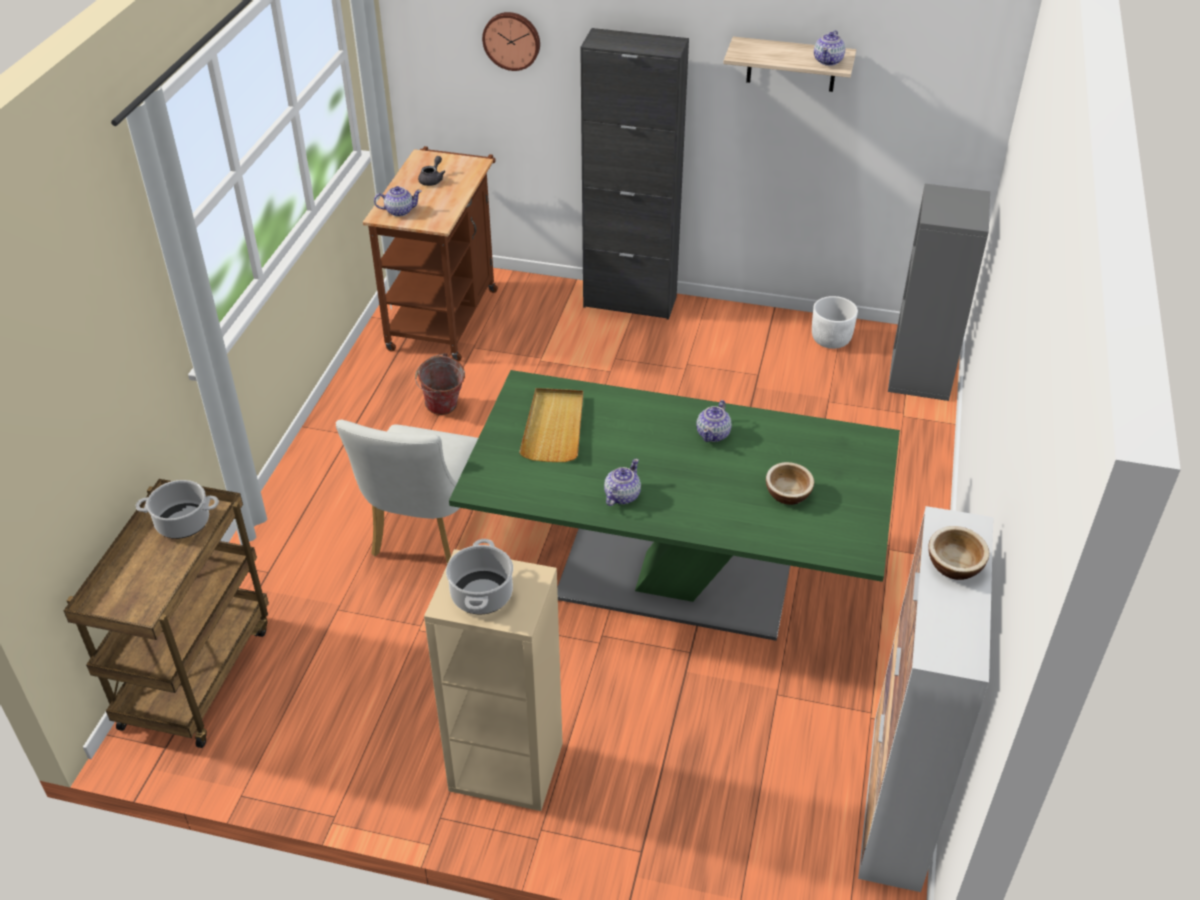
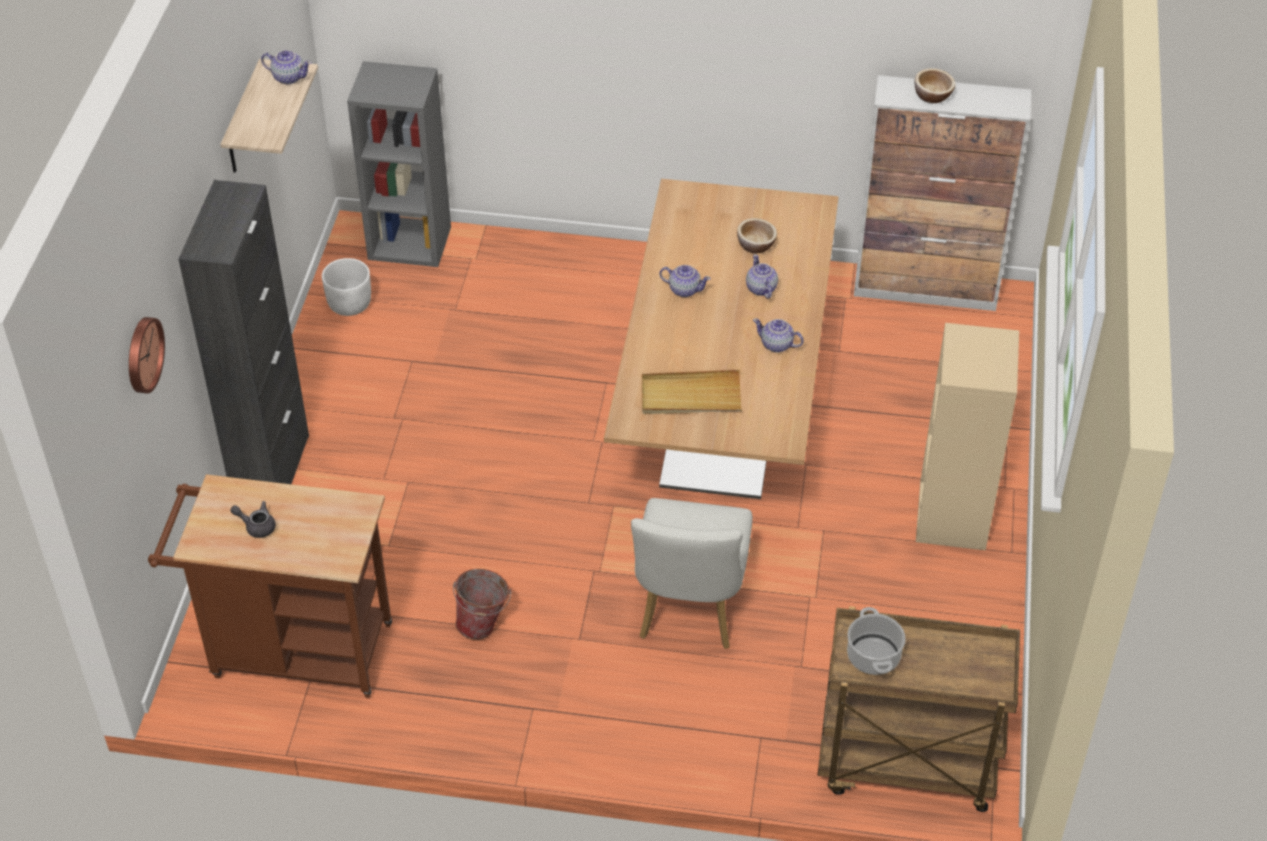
camera: 95 degrees left, 5 degrees up
white chair [336,420,478,564] -> white chair turned 90 degrees clockwise [631,498,753,649]
teapot [374,186,422,217] -> teapot moved to [746,254,778,299]
cooking pot [446,539,513,615] -> none
green dining table [449,370,900,641] -> beige dining table [604,179,839,499]

